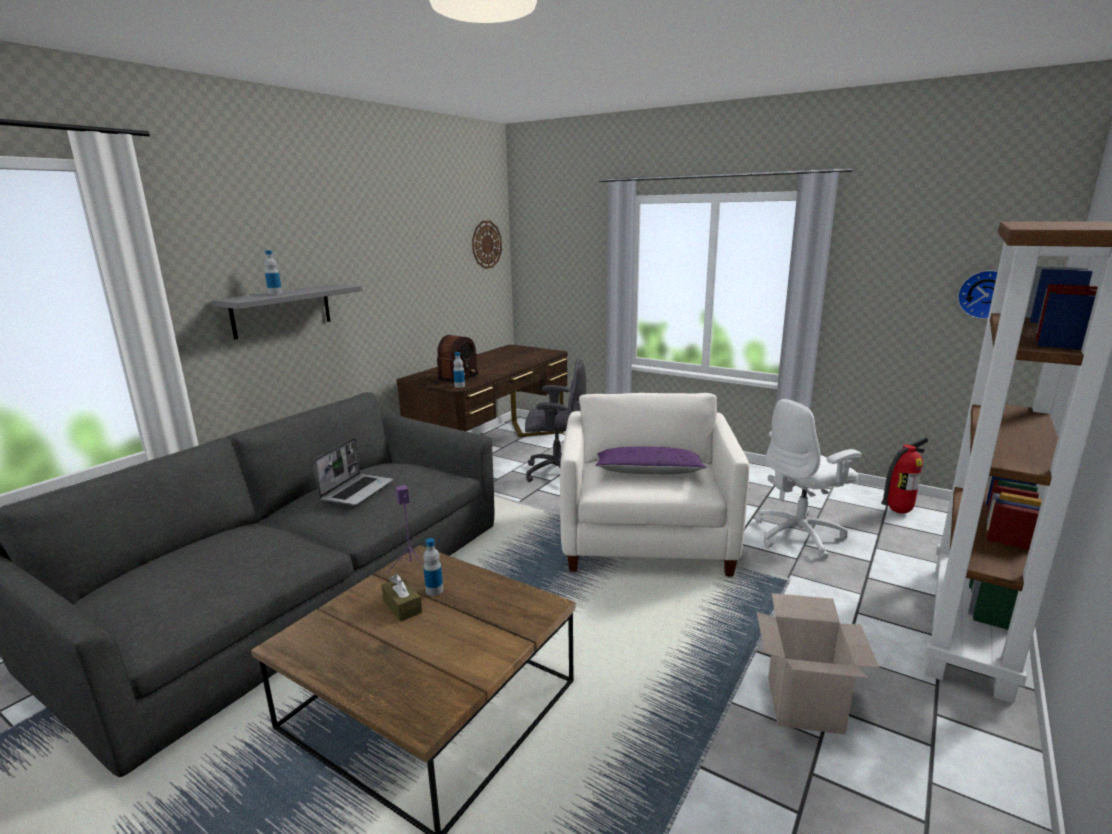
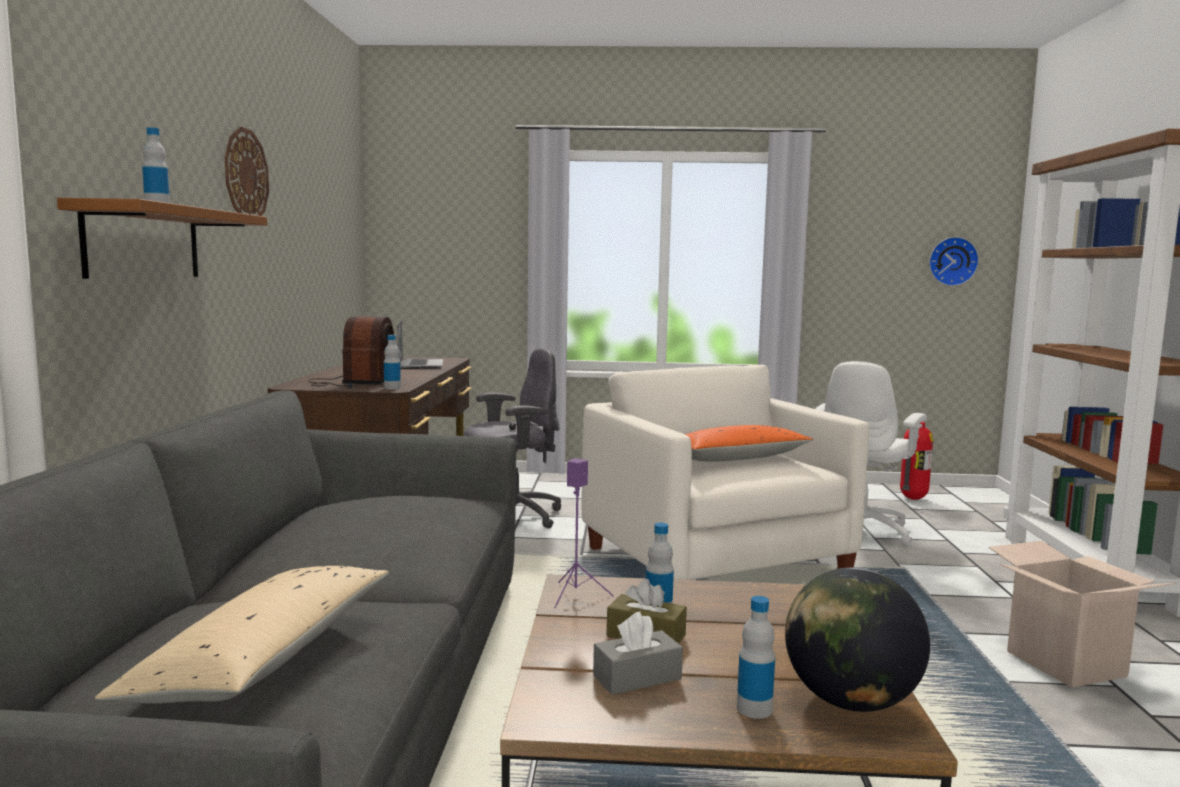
camera: 30 degrees left, 10 degrees down
grey shelf [211,284,362,339] -> brown shelf [57,198,267,279]
laptop [314,438,393,506] -> laptop moved to [397,320,443,369]
wall clock [472,221,502,269] -> wall clock moved to [225,127,269,216]
purple pillow [596,446,707,474] -> orange pillow [685,425,813,462]
none -> beige pillow [95,566,389,704]
none -> grey tissue box [593,612,683,695]
none -> bottle [737,596,775,719]
none -> globe [785,568,930,712]

